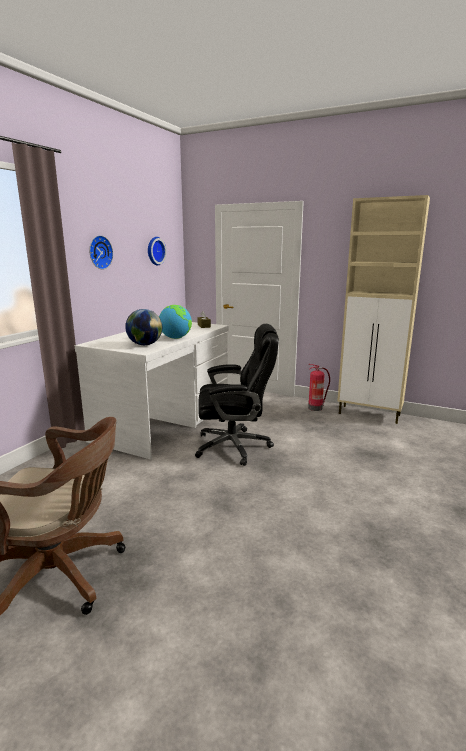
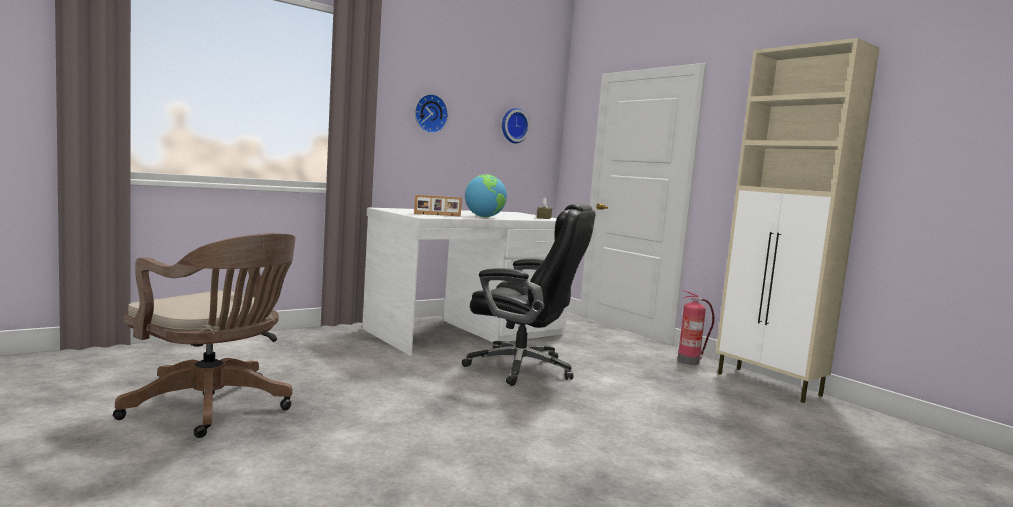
camera: 25 degrees right, 10 degrees down
globe [125,309,162,345] -> picture frame [414,195,462,216]

